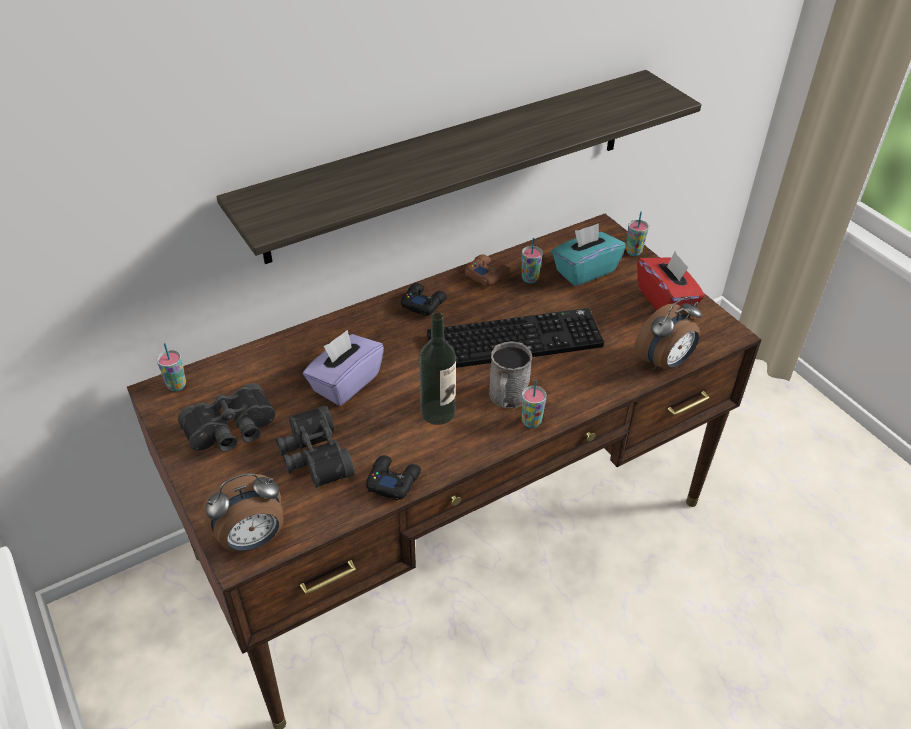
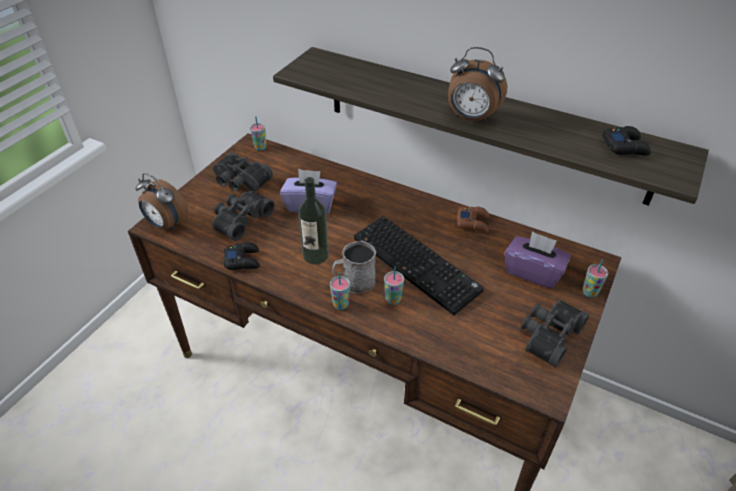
camera: 60 degrees right, 0 degrees up
black game controller [401,283,447,315] -> black game controller moved to [602,126,651,155]
cup [522,238,543,283] -> cup moved to [384,267,404,305]
turquoise tissue box [552,223,626,286] -> purple tissue box [505,231,571,288]
alarm clock [634,296,702,372] -> alarm clock moved to [448,47,507,123]
red tissue box [637,251,705,314] -> black binoculars [521,300,589,368]

